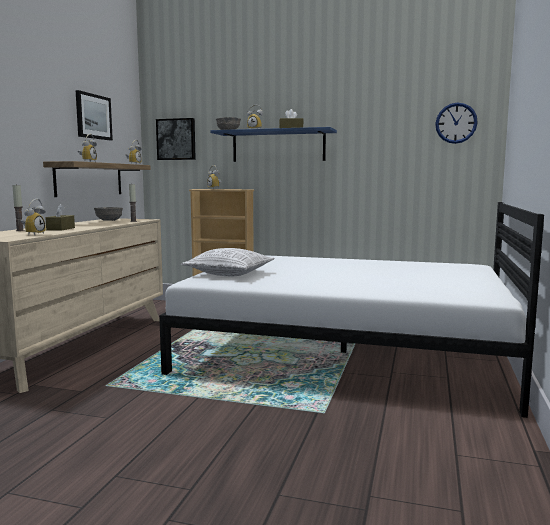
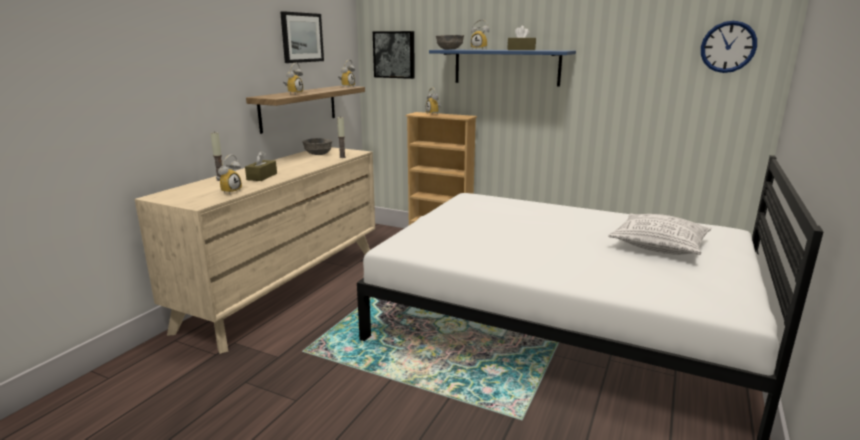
camera: 10 degrees right, 10 degrees up
pillow [181,248,274,276] -> pillow moved to [608,213,712,255]

